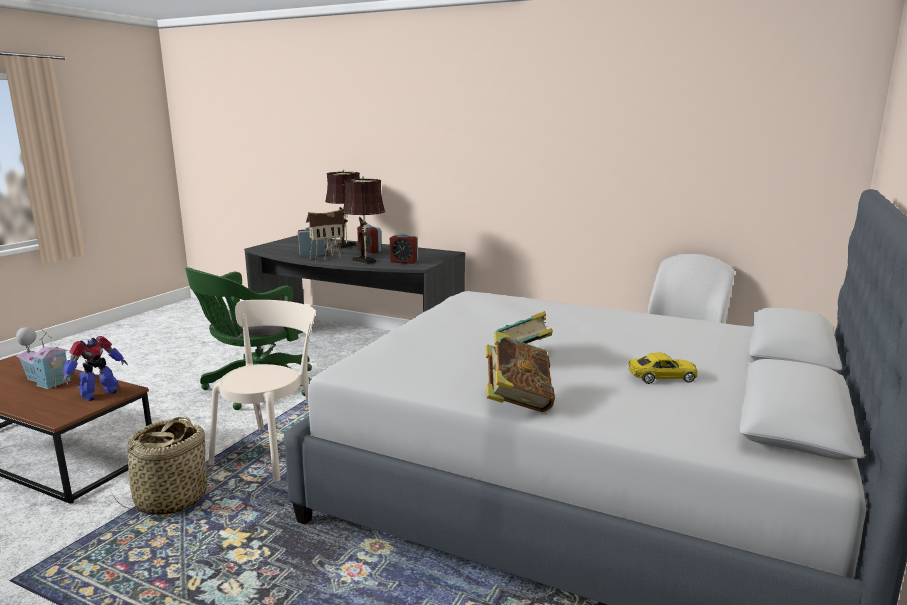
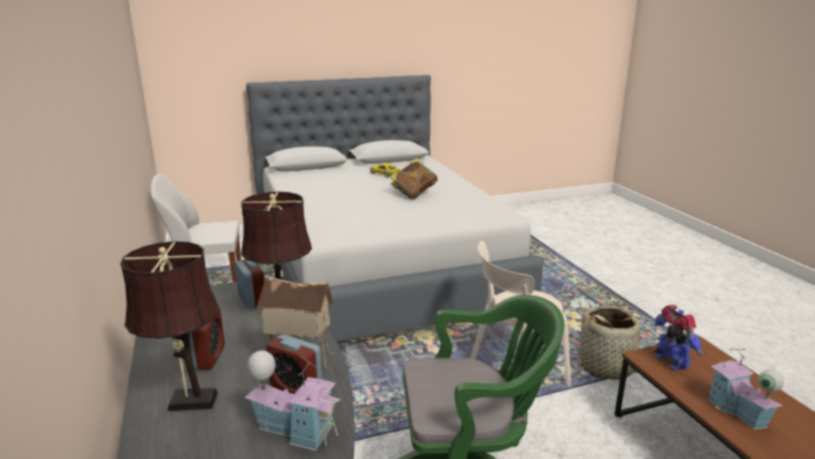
camera: 135 degrees left, 5 degrees up
toy robot [63,336,128,401] -> toy robot turned 75 degrees clockwise [654,305,703,371]
book [486,331,555,412] -> none
none -> toy house [245,351,340,451]

